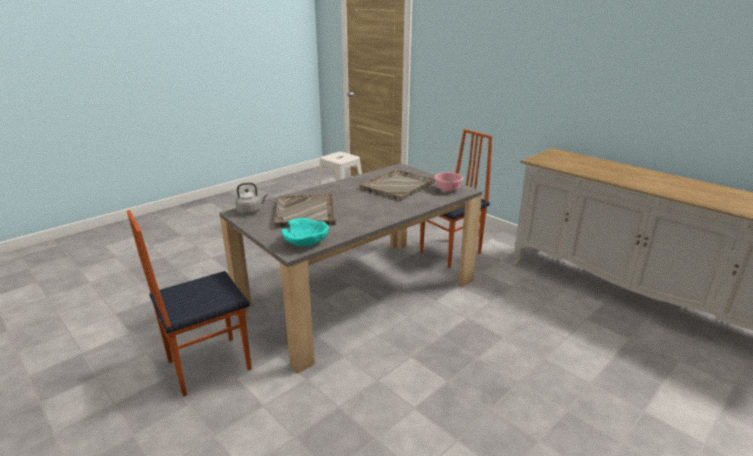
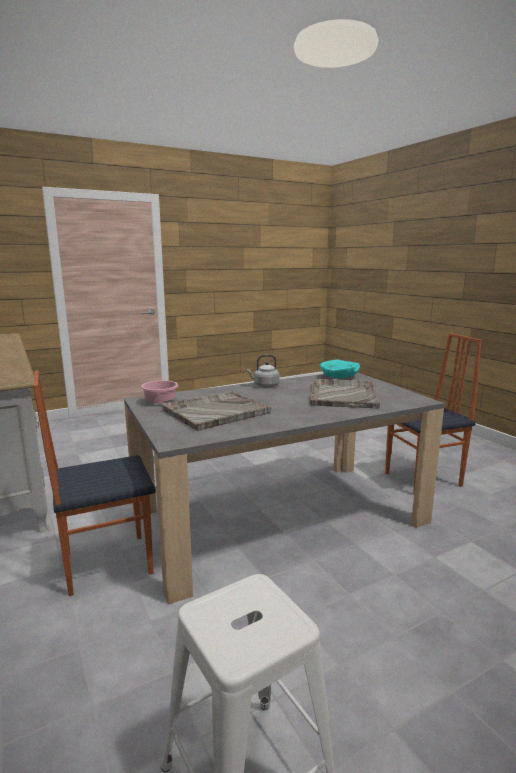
camera: 165 degrees left, 10 degrees down
grey kettle [235,182,268,214] -> grey kettle moved to [246,354,280,388]

